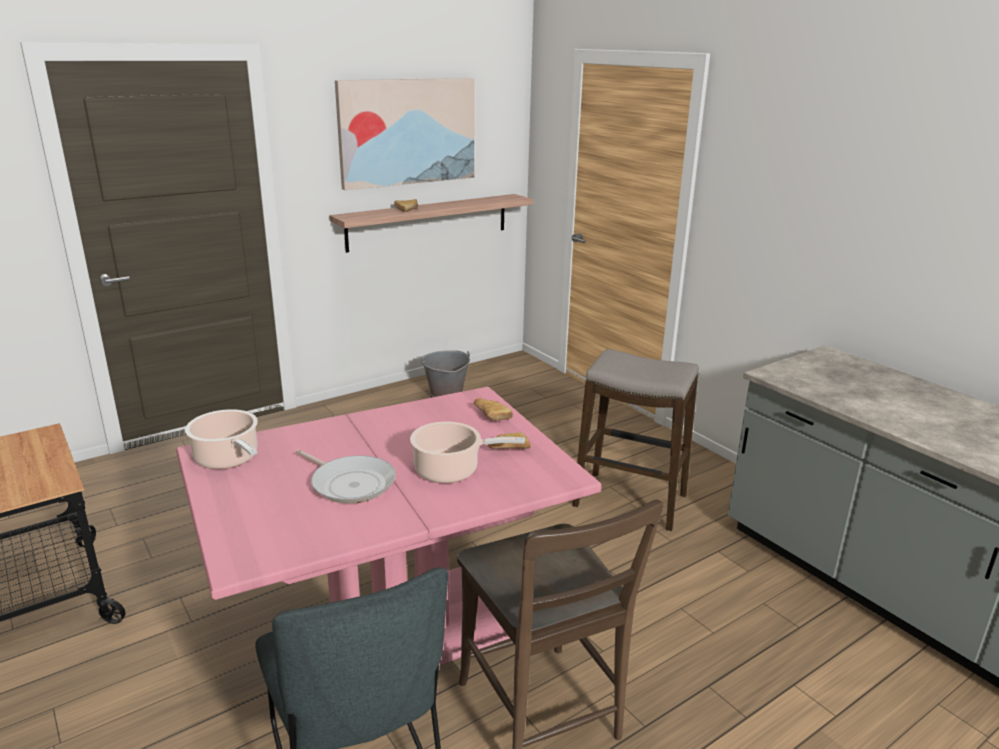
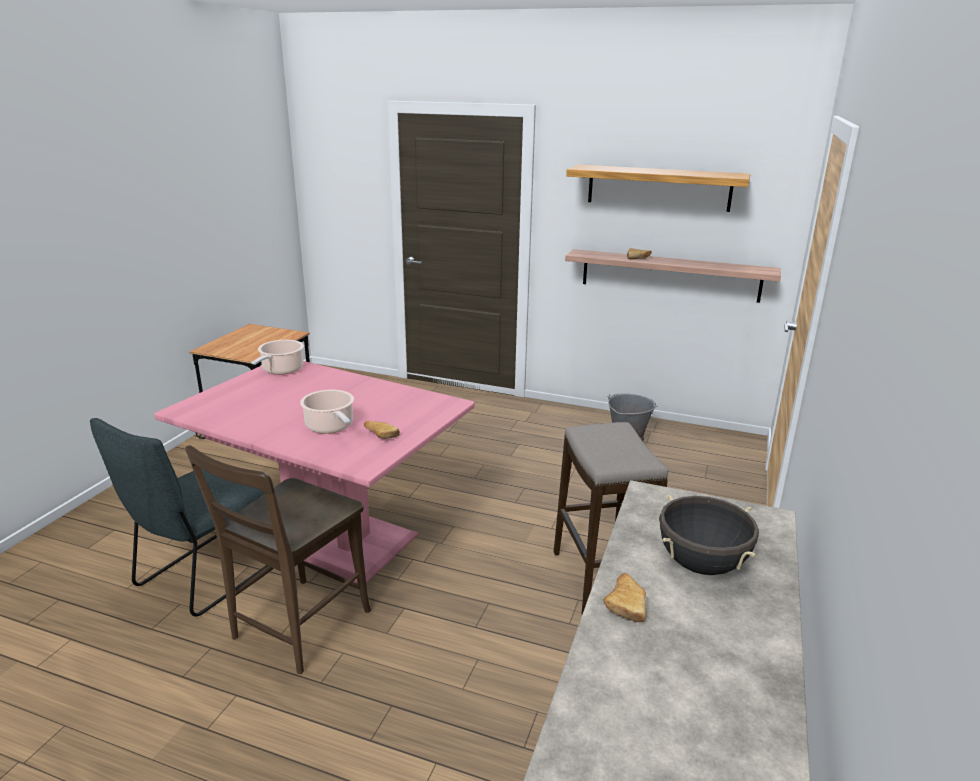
camera: 55 degrees right, 0 degrees up
frying pan [296,450,396,504] -> none
picture [335,78,475,190] -> shelf [566,165,751,212]
bread [474,399,513,420] -> bread moved to [603,573,647,622]
none -> black cooking pot [659,494,759,575]

